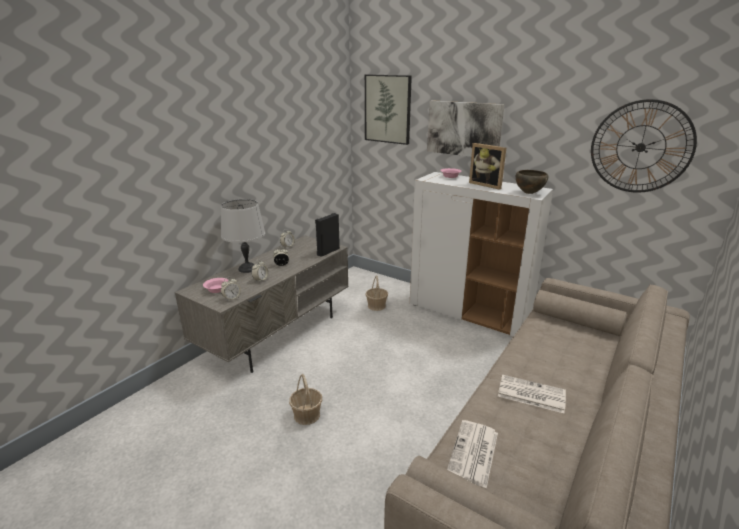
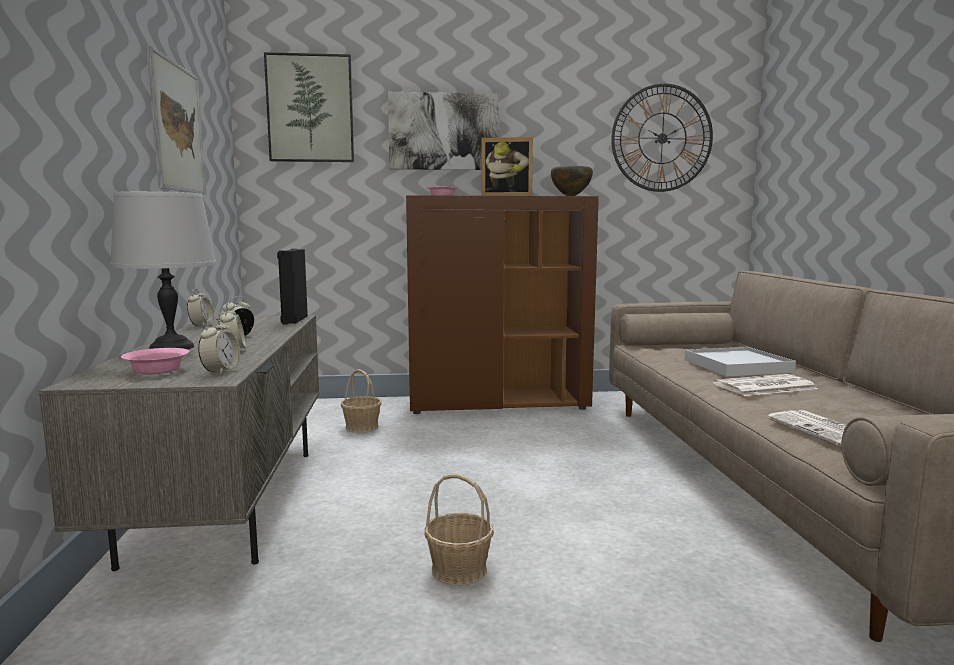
camera: 40 degrees left, 15 degrees down
white cabinet [410,172,553,337] -> brown cabinet [406,195,599,414]
none -> picture [147,46,206,194]
none -> white tray [685,347,796,377]

